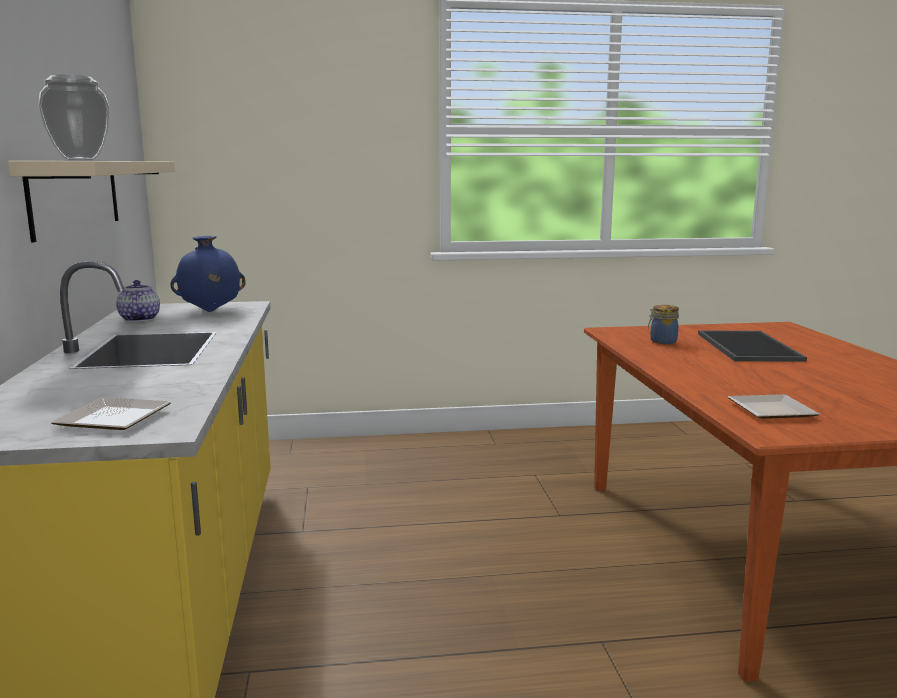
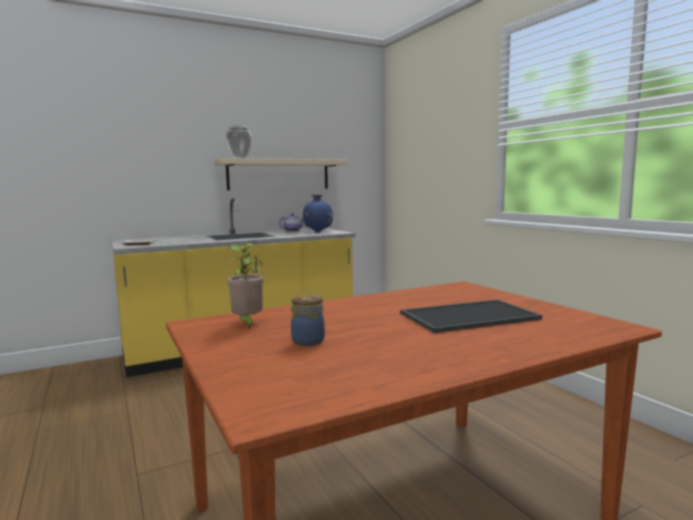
camera: 70 degrees right, 5 degrees down
jar [648,305,679,344] -> jar moved to [291,295,325,346]
plate [728,394,820,419] -> potted plant [225,243,264,329]

